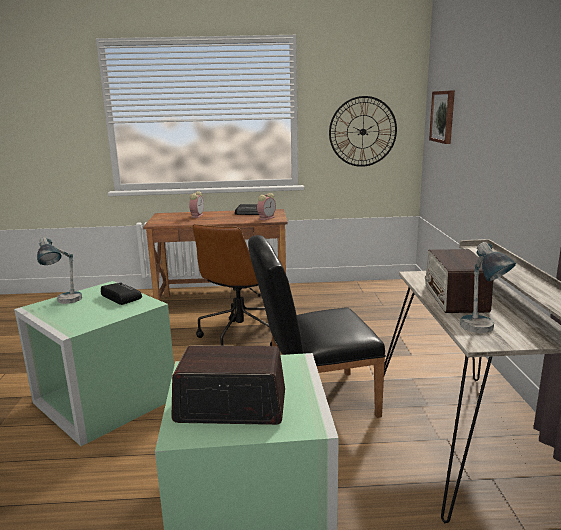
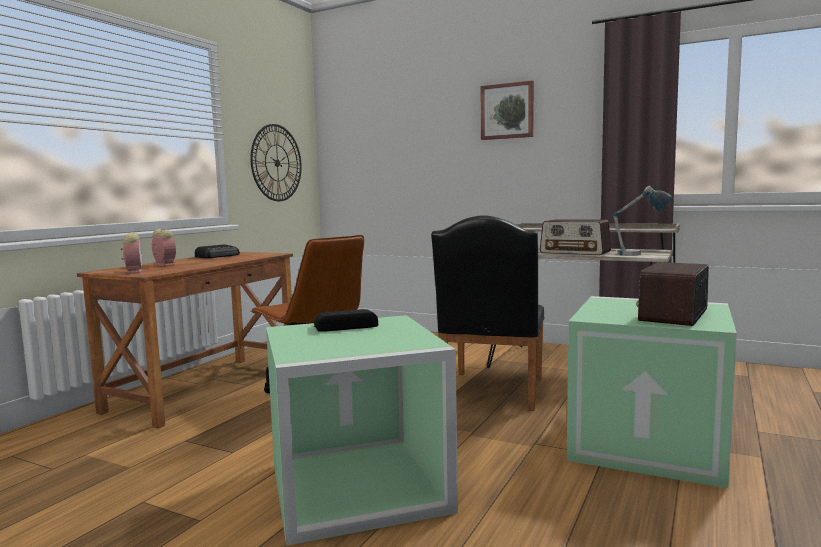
camera: 60 degrees left, 10 degrees down
table lamp [37,237,82,304] -> none
alarm clock [257,193,276,220] -> alarm clock moved to [120,232,142,274]
picture [429,90,455,144] -> picture moved to [481,80,534,140]

